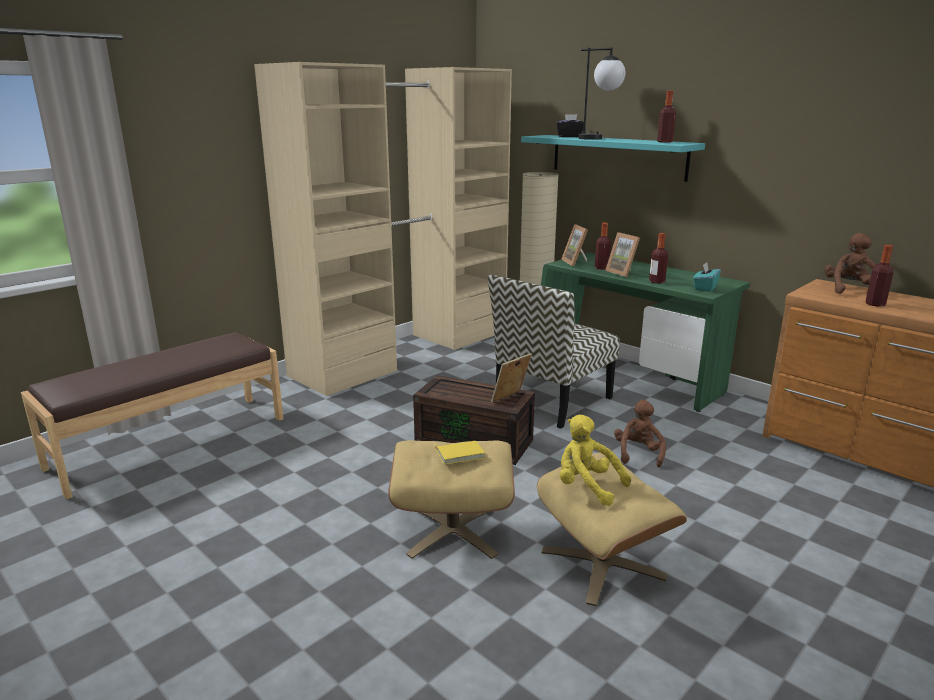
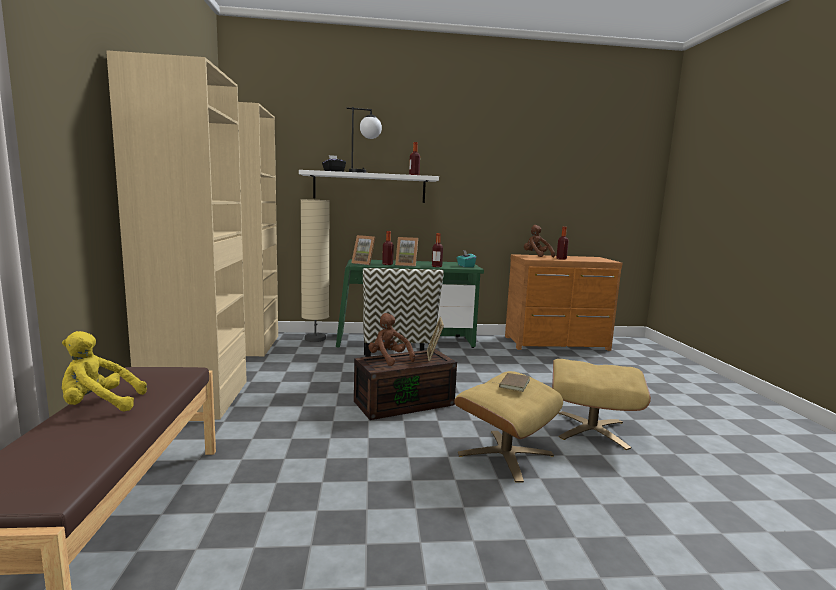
camera: 50 degrees left, 10 degrees down
yellow book [435,441,485,464] -> brown book [492,373,530,392]
turquoise shelf [521,135,705,182] -> white shelf [299,170,439,203]
yellow plush toy [559,415,631,506] -> yellow plush toy moved to [62,331,147,412]
brown plush toy [614,400,666,467] -> brown plush toy moved to [368,313,415,366]

